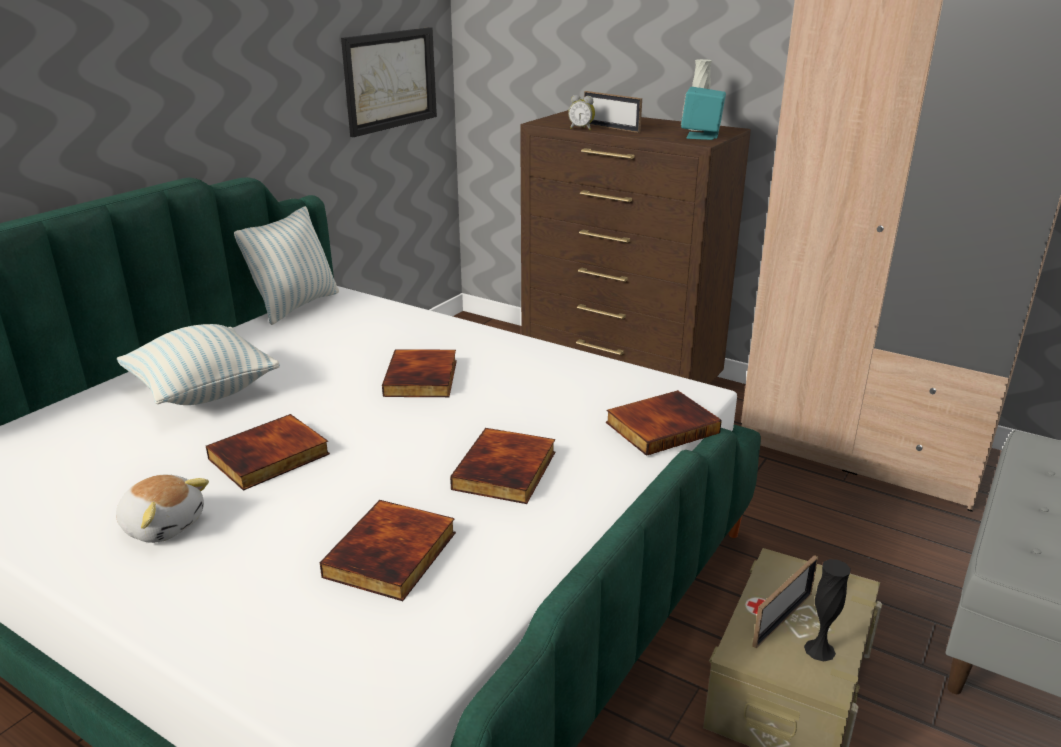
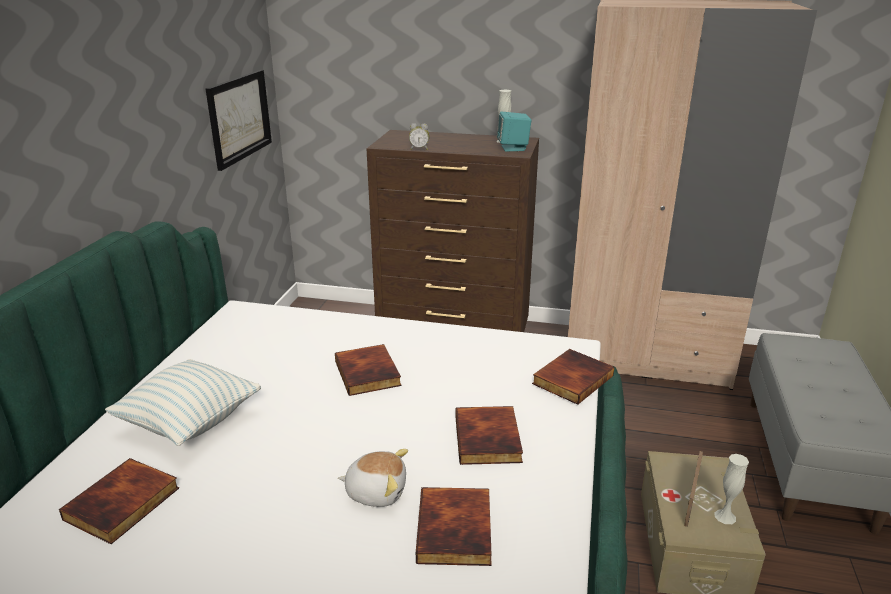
camera: 20 degrees left, 0 degrees up
plush toy [116,475,209,543] -> plush toy moved to [338,449,408,507]
book [206,414,330,491] -> book moved to [59,458,179,544]
pillow [234,206,339,325] -> none
picture frame [584,91,642,133] -> none
black vase [804,559,851,662] -> white vase [715,454,749,524]

